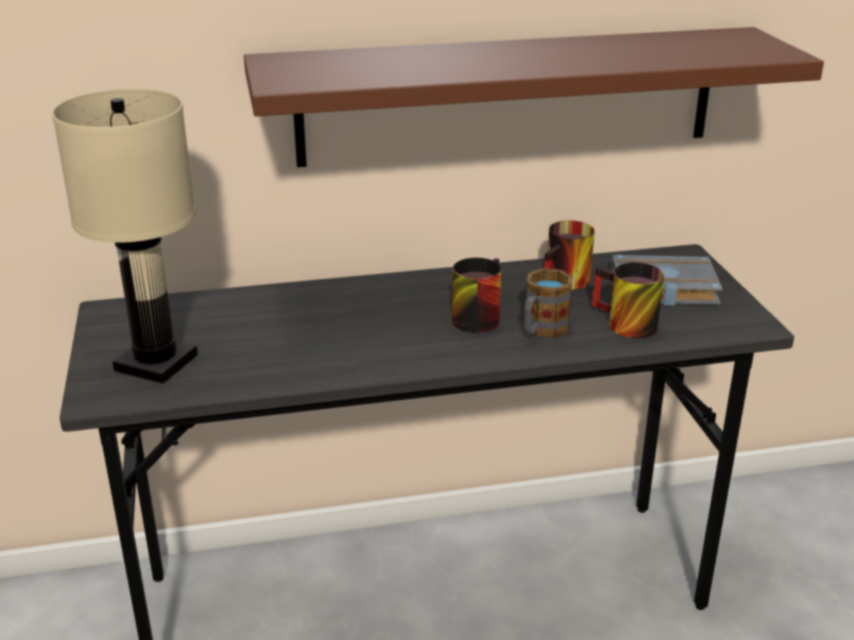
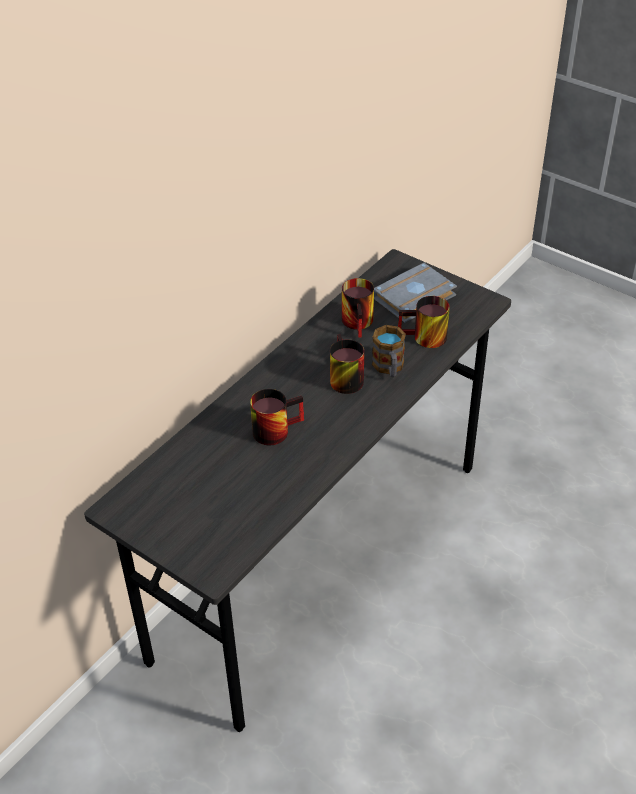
camera: 40 degrees left, 15 degrees up
beige table lamp [52,89,198,383] -> none
brown shelf [244,27,824,167] -> none
none -> mug [250,389,304,445]

